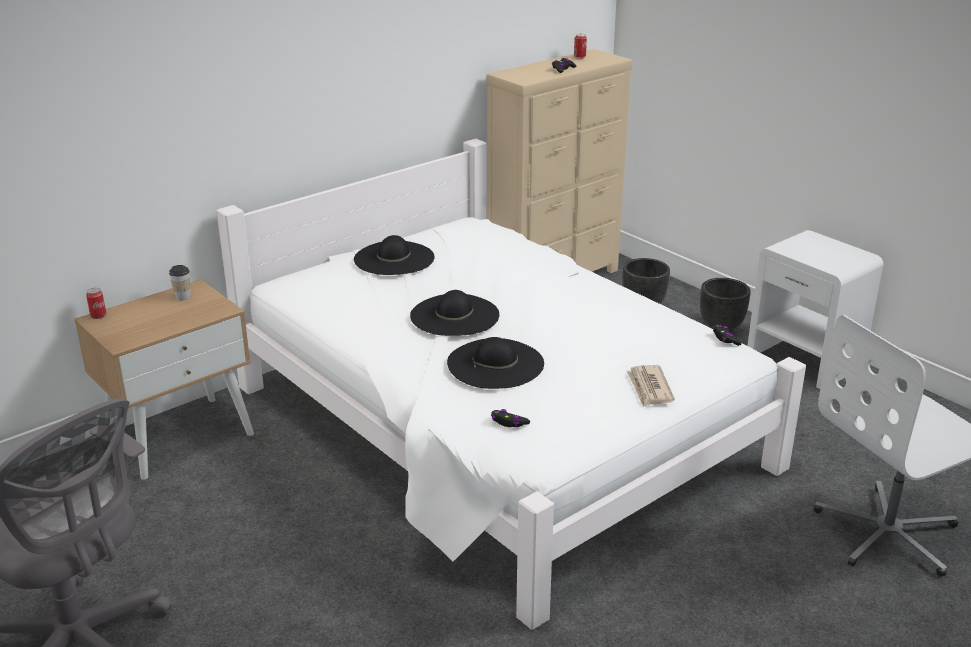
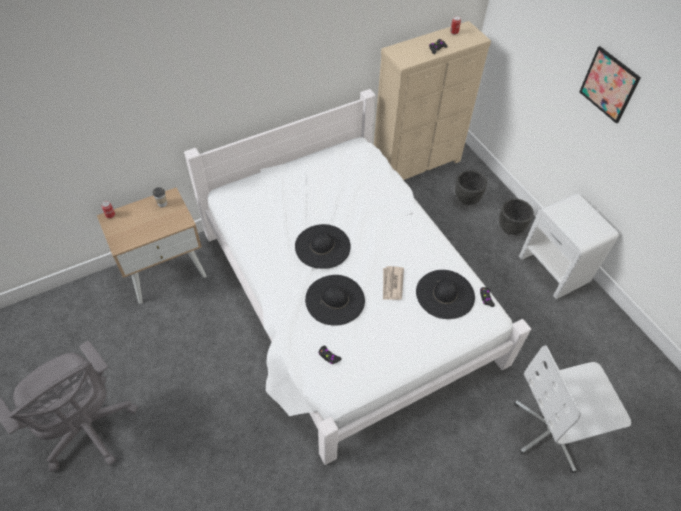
camera: 10 degrees right, 25 degrees up
black hat [354,235,434,275] -> black hat moved to [416,270,475,319]
newspaper [626,365,675,407] -> newspaper moved to [383,266,404,300]
none -> picture [579,46,641,124]

